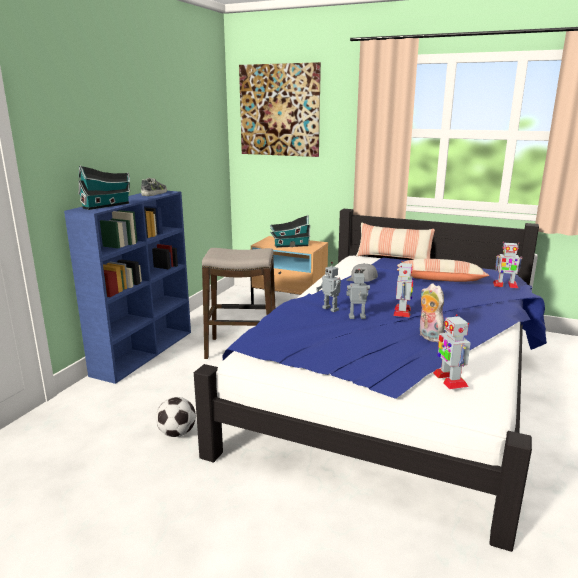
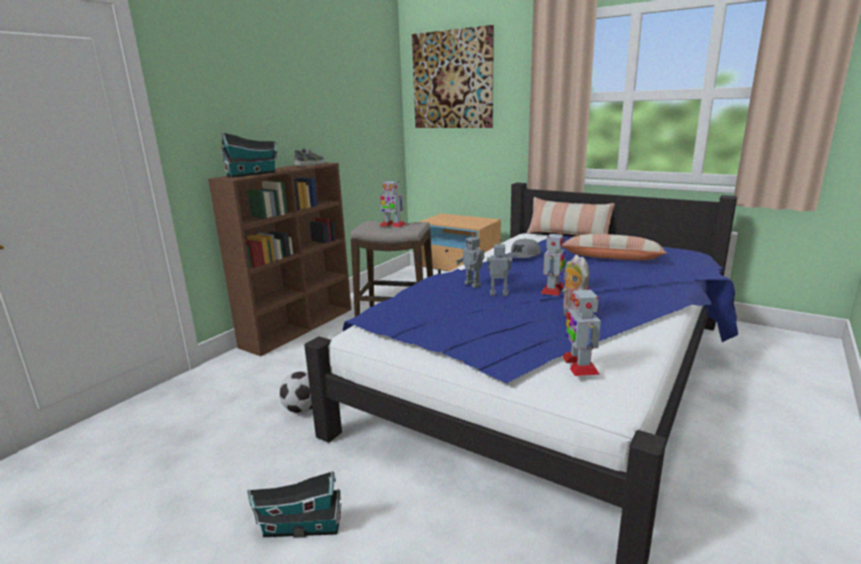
camera: 10 degrees right, 0 degrees up
blue bookcase [64,191,191,384] -> brown bookcase [208,162,352,356]
toy house [270,215,310,248] -> toy house moved to [247,471,341,538]
toy robot [493,242,522,288] -> toy robot moved to [380,180,406,228]

